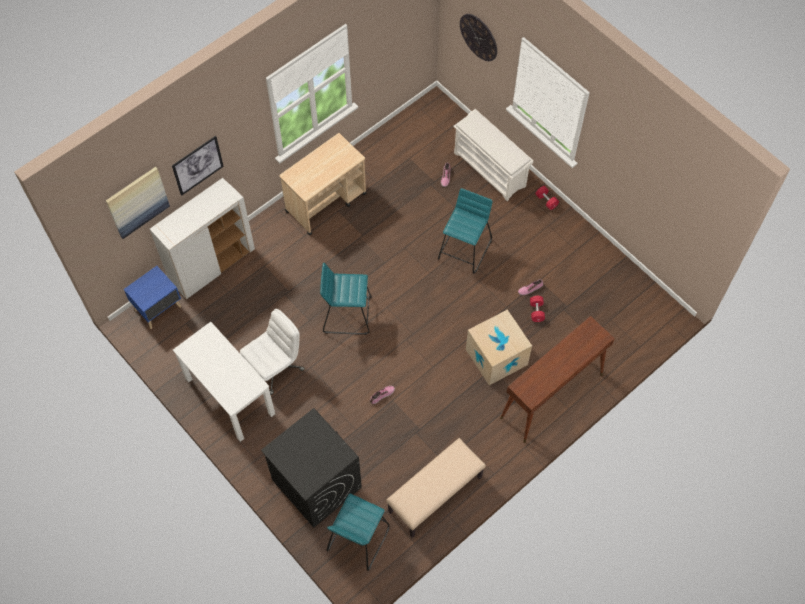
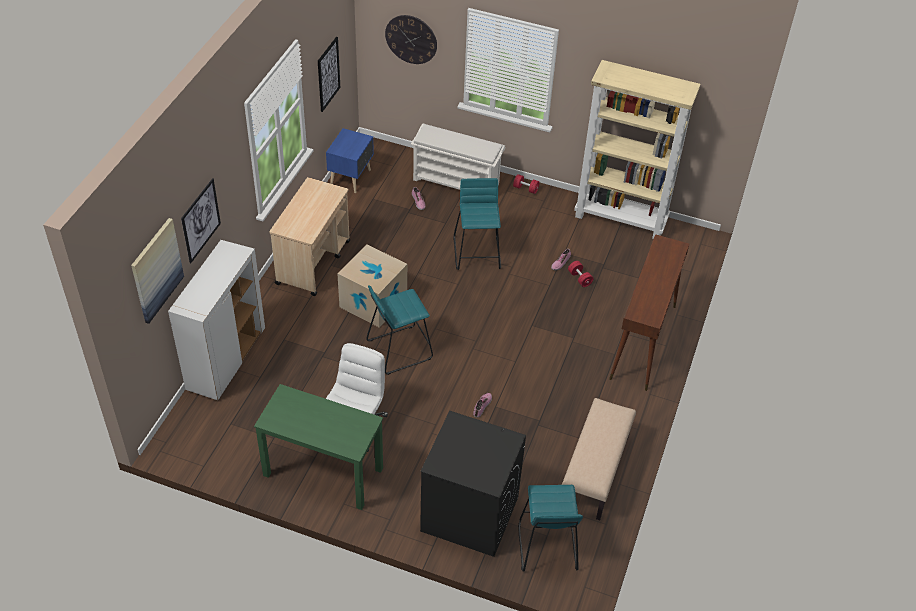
camera: 30 degrees left, 15 degrees down
blue nightstand [124,266,181,329] -> blue nightstand moved to [326,128,374,193]
white desk [173,322,275,442] -> green desk [254,384,383,510]
cardboard box [466,309,532,385] -> cardboard box moved to [337,244,407,328]
none -> picture [318,37,340,112]
none -> beige bookcase [574,60,700,239]

